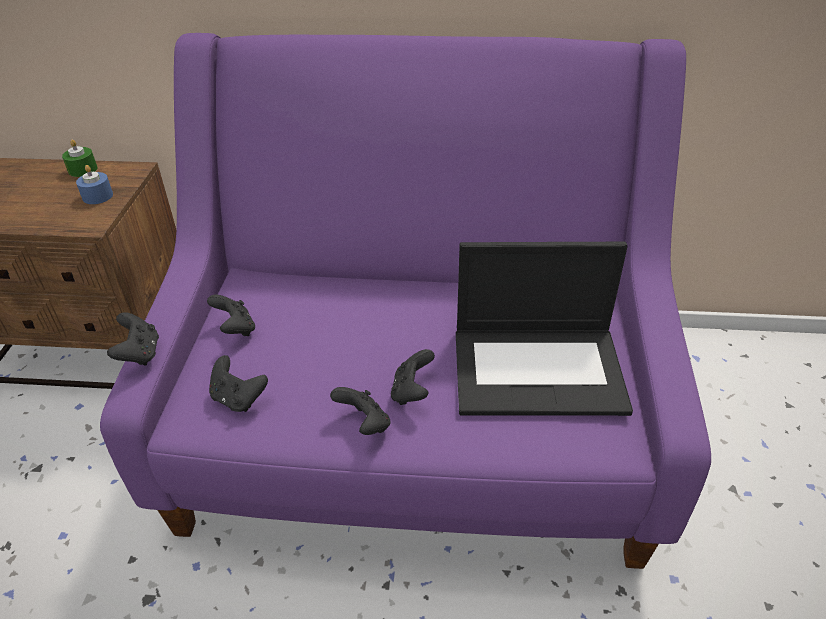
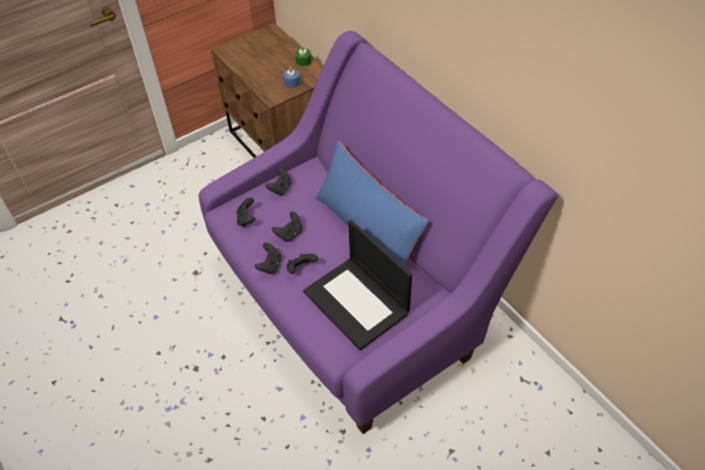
camera: 50 degrees right, 10 degrees up
black game controller [107,312,159,366] -> black game controller moved to [272,212,303,242]
none -> blue pillow [315,141,429,266]

